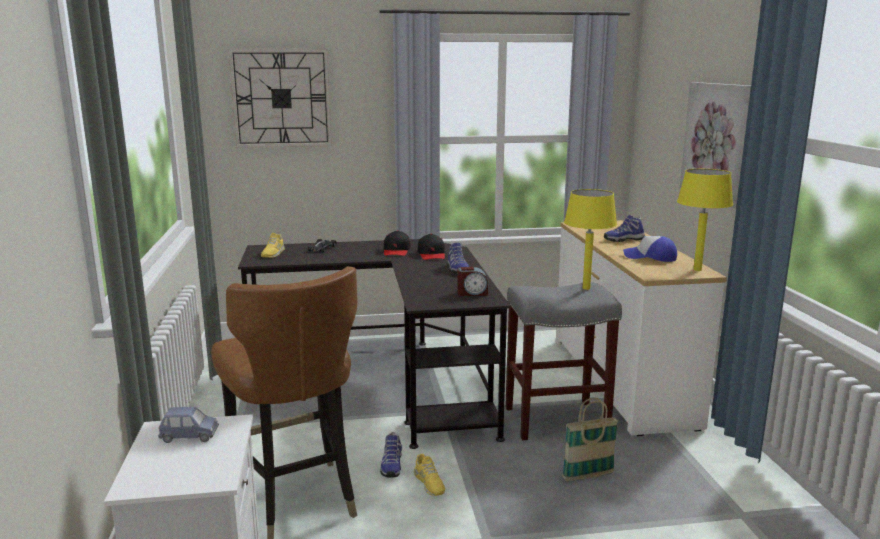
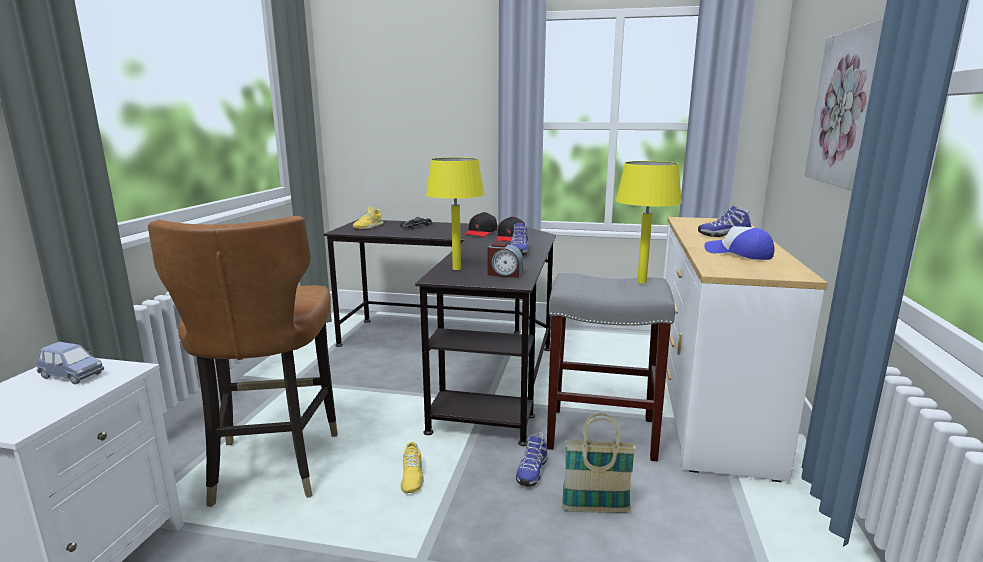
camera: 20 degrees right, 0 degrees up
wall clock [228,49,332,148] -> none
shoe [380,432,402,478] -> shoe moved to [516,432,548,487]
yellow table lamp [677,169,733,271] -> yellow table lamp moved to [426,157,485,270]

